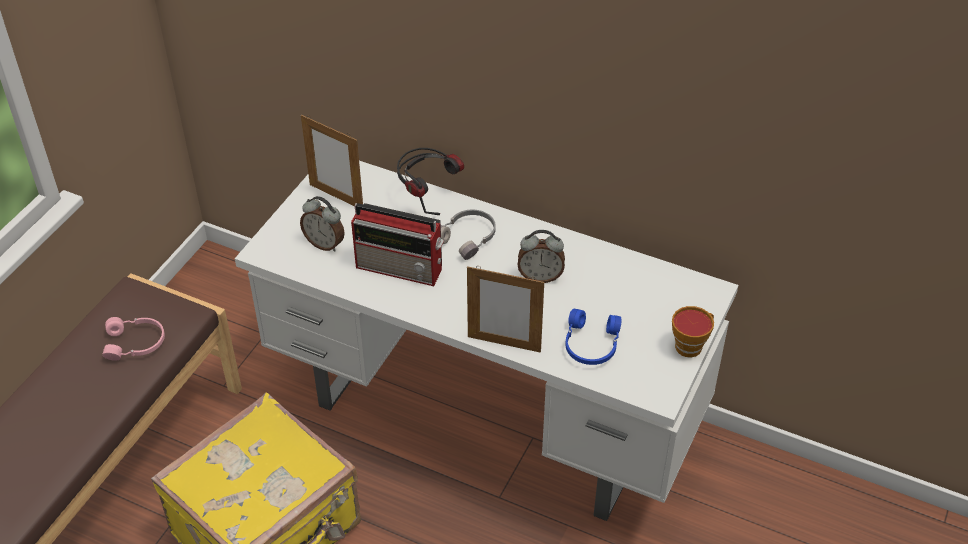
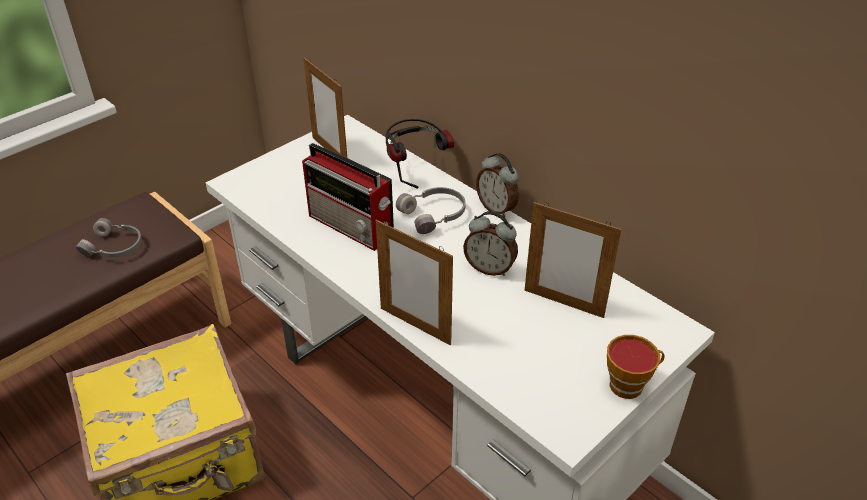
camera: 20 degrees right, 5 degrees down
pink headphones [102,317,165,361] -> grey headphones [76,218,142,257]
alarm clock [300,196,345,252] -> alarm clock moved to [476,153,519,217]
blue headphones [565,309,621,365] -> none
none -> picture frame [525,202,621,318]

